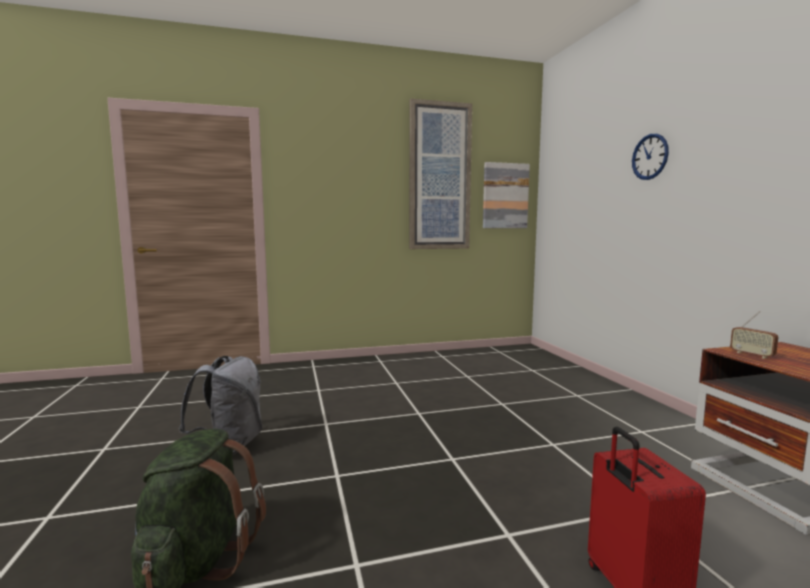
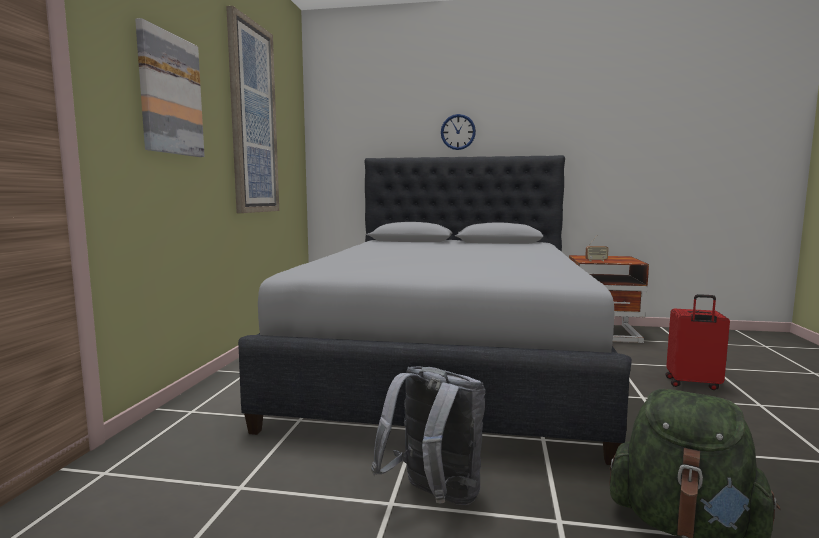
camera: 65 degrees left, 0 degrees up
picture [483,162,530,228] -> picture moved to [135,18,205,157]
none -> grey bed [238,155,632,465]

